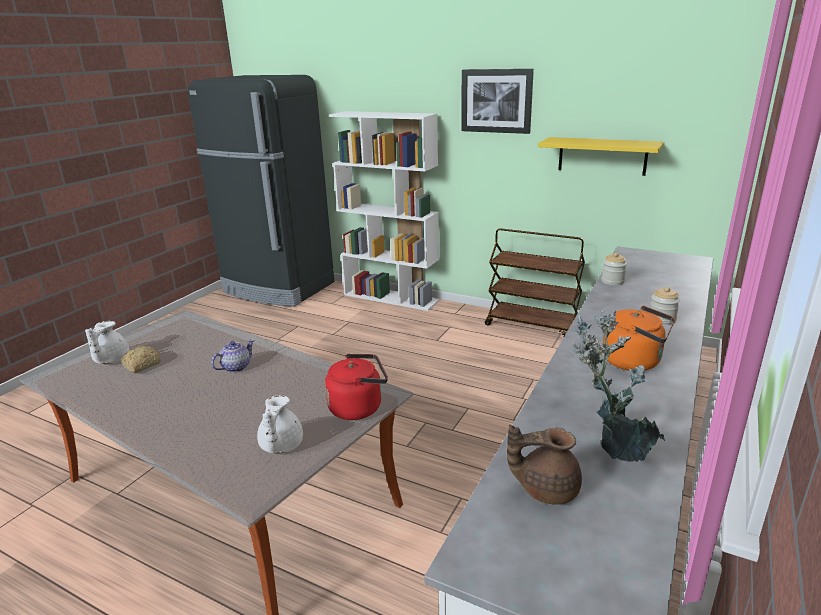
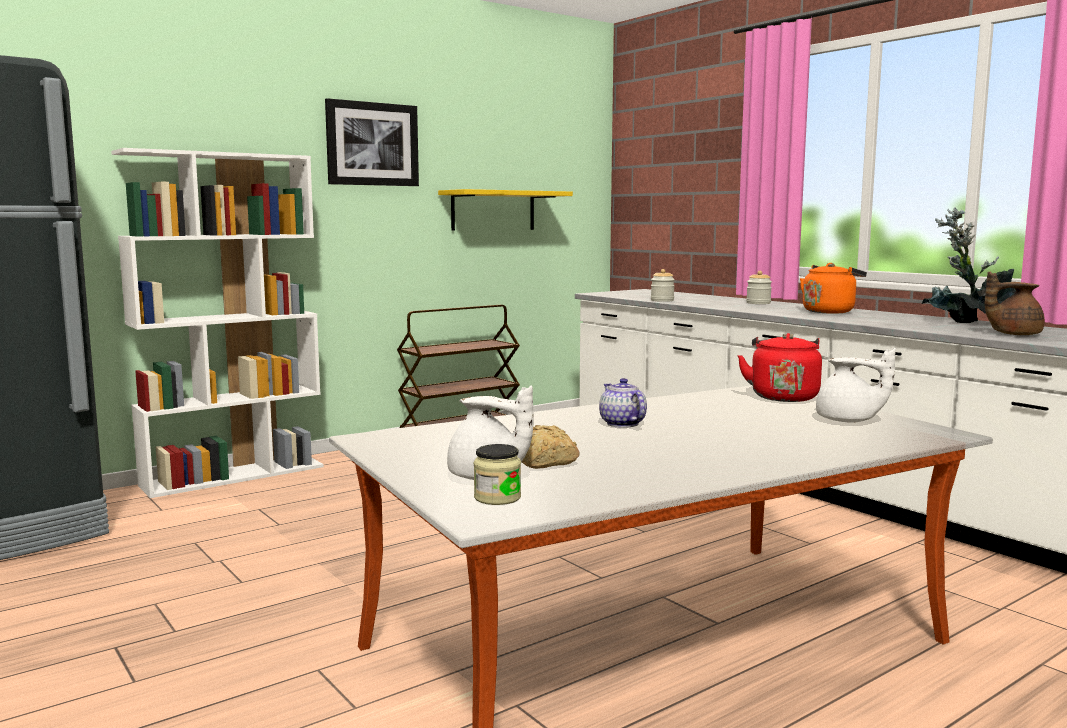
camera: 65 degrees left, 15 degrees down
brown teapot [507,425,582,505] -> brown teapot turned 60 degrees clockwise [985,272,1045,335]
none -> jar [474,444,521,505]

